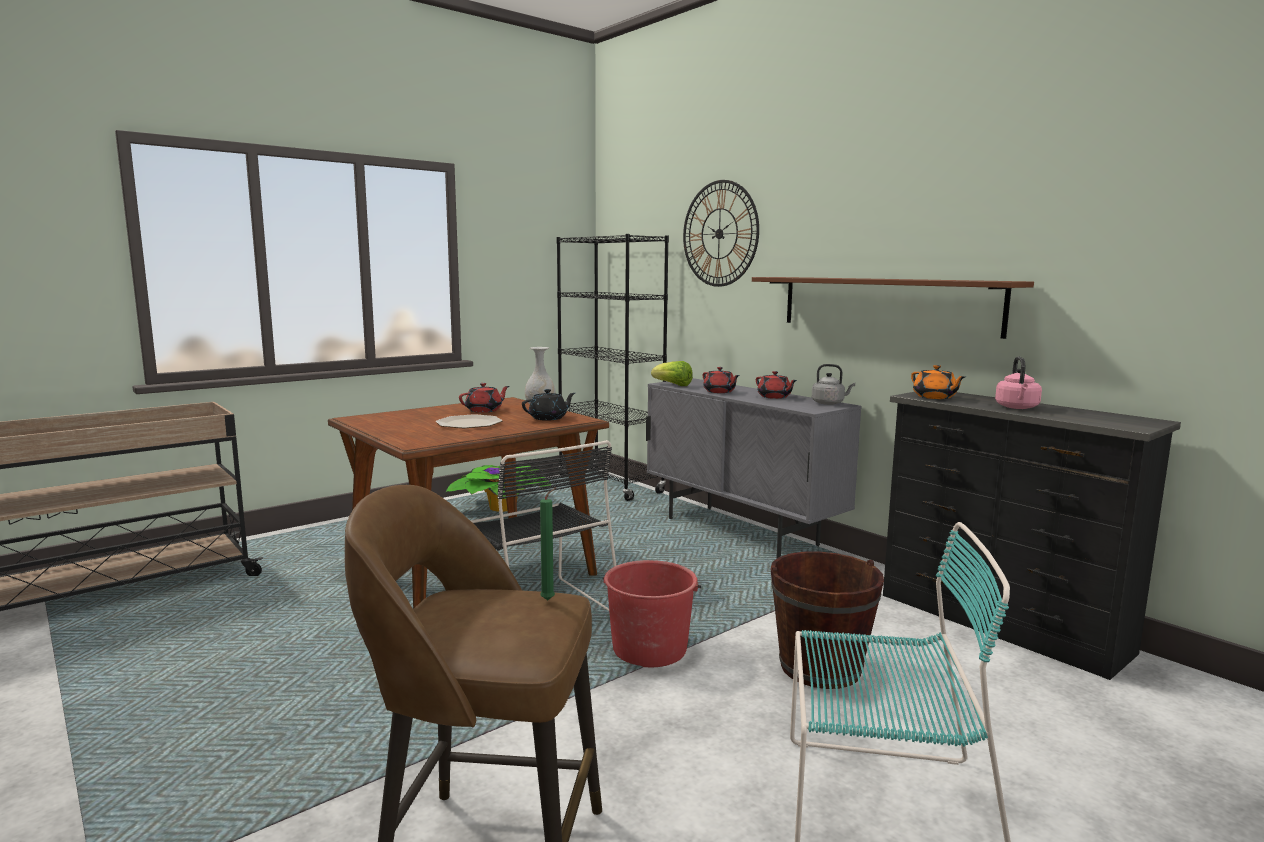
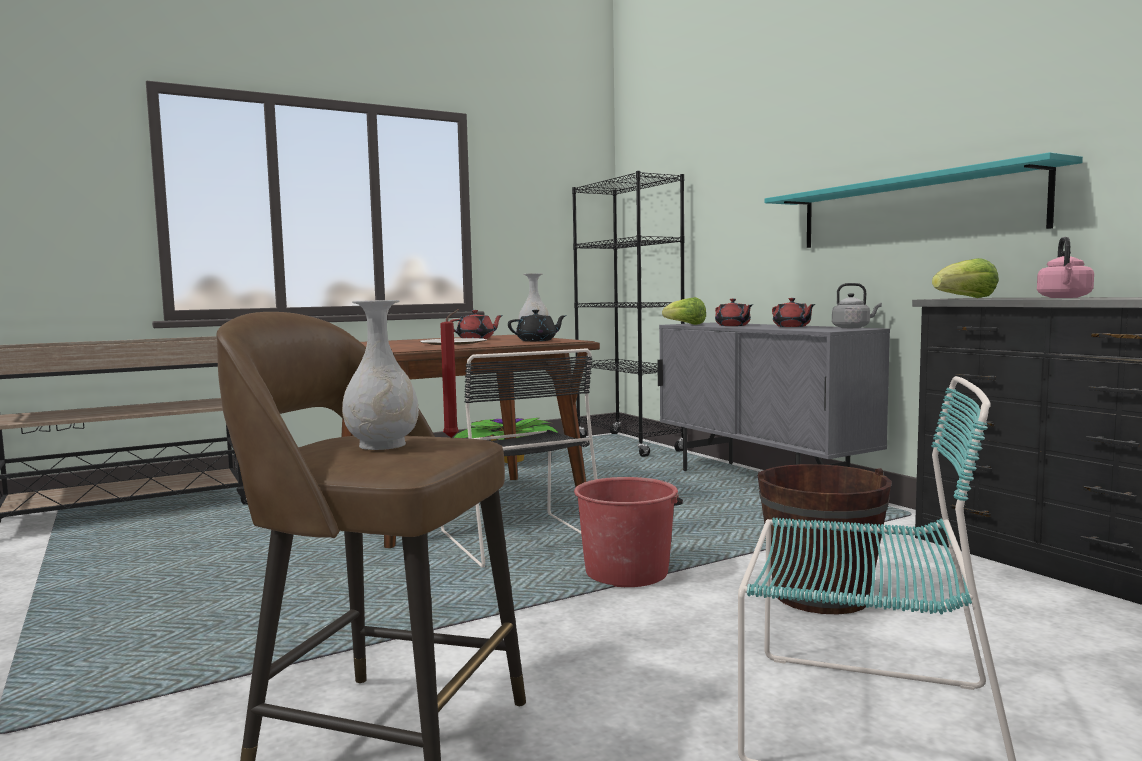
camera: 10 degrees right, 5 degrees down
green candle [540,487,557,600] -> red candle [440,309,460,438]
wall clock [683,180,759,287] -> none
brown shelf [752,277,1034,339] -> turquoise shelf [765,152,1083,248]
orange teapot [911,365,966,399] -> lettuce [932,258,999,298]
none -> white vase [342,300,419,450]

